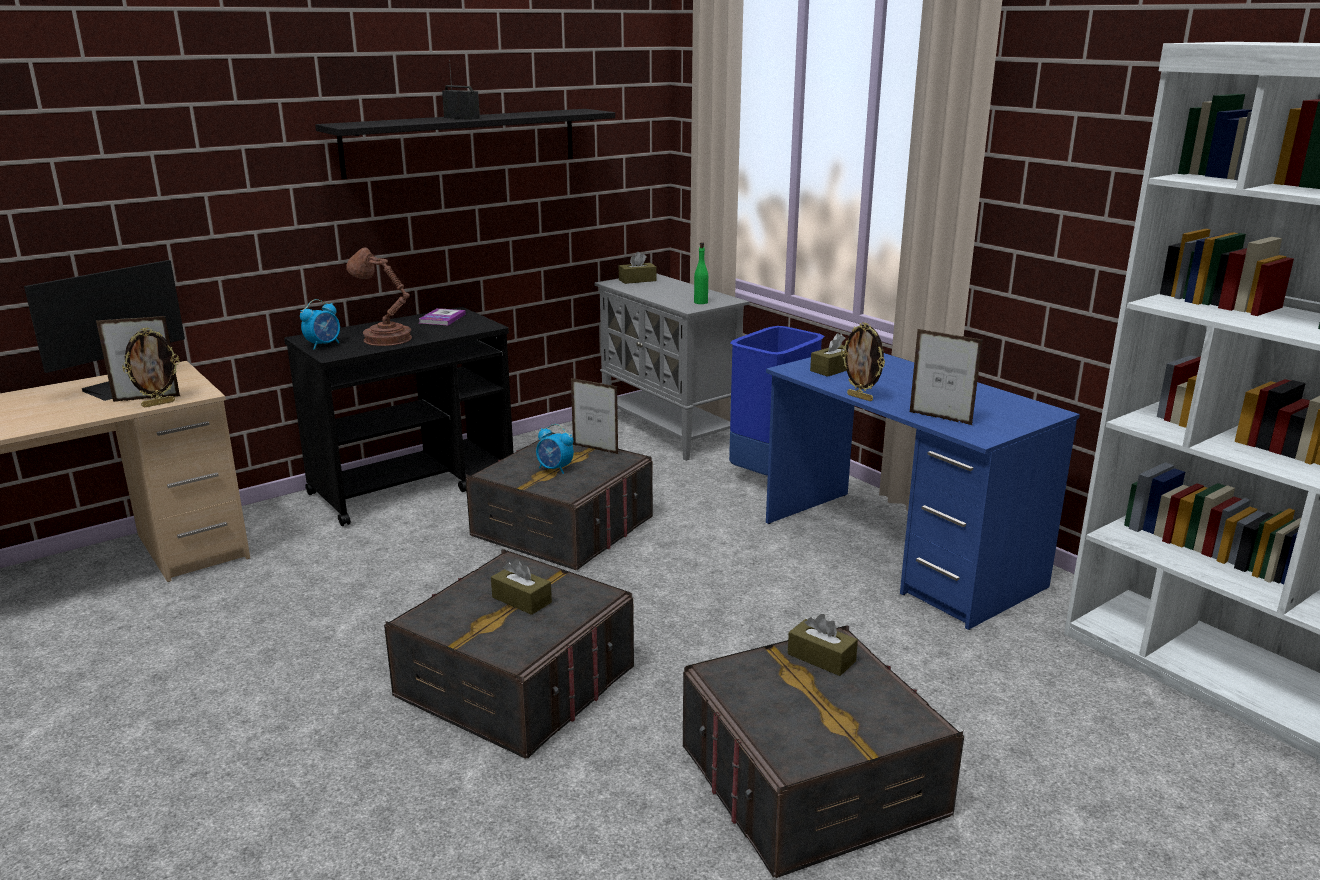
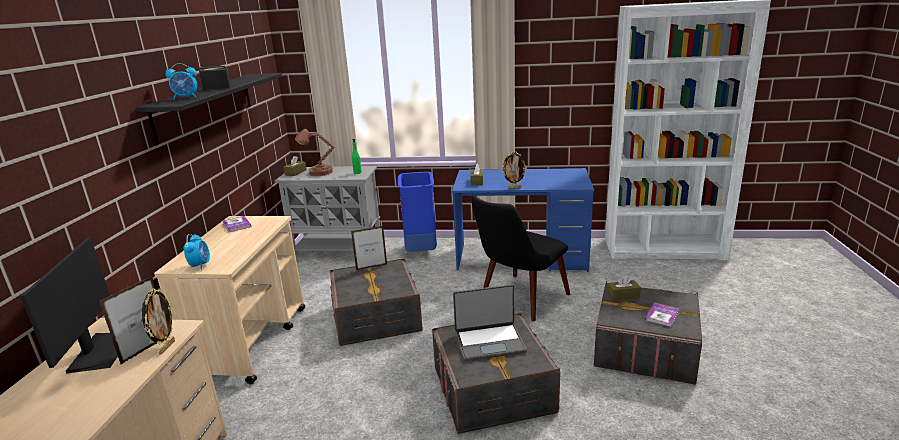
camera: 45 degrees left, 0 degrees up
black cart [284,307,514,526] -> beige cart [154,216,305,384]
brown table lamp [346,248,412,346] -> brown table lamp moved to [295,129,334,176]
brown tissue box [491,559,552,615] -> laptop [453,284,527,361]
alarm clock [536,424,574,474] -> alarm clock moved to [166,63,197,100]
picture frame [910,329,983,425] -> none
none -> black chair [472,196,570,322]
none -> book [645,302,679,327]

